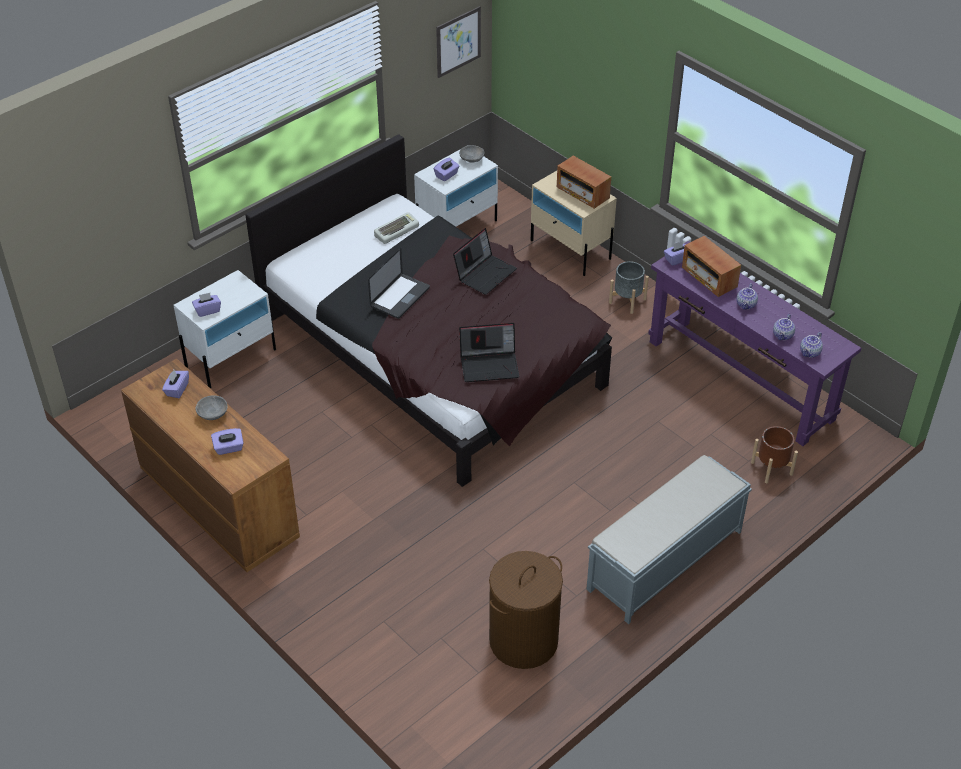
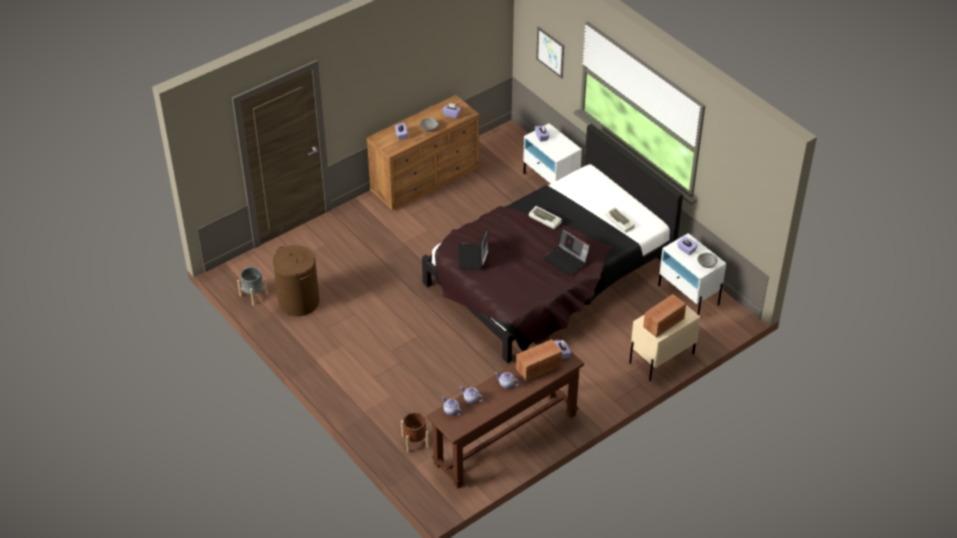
camera: 95 degrees right, 0 degrees up
laptop [368,248,430,319] -> keyboard [529,206,562,229]
picture [436,6,481,78] -> picture moved to [536,26,564,78]
grey bench [586,455,752,624] -> none
grey planter [609,261,649,314] -> grey planter moved to [237,267,268,305]
purple console table [648,241,861,446] -> brown console table [427,339,584,488]

